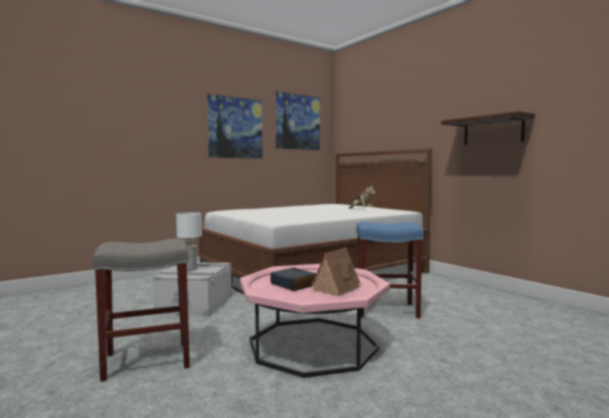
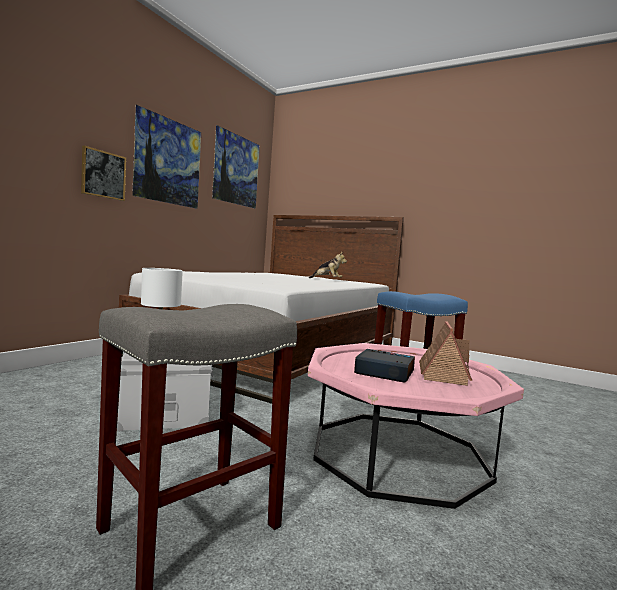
camera: 25 degrees left, 0 degrees up
shelf [441,111,535,145] -> none
none -> picture [81,146,126,201]

